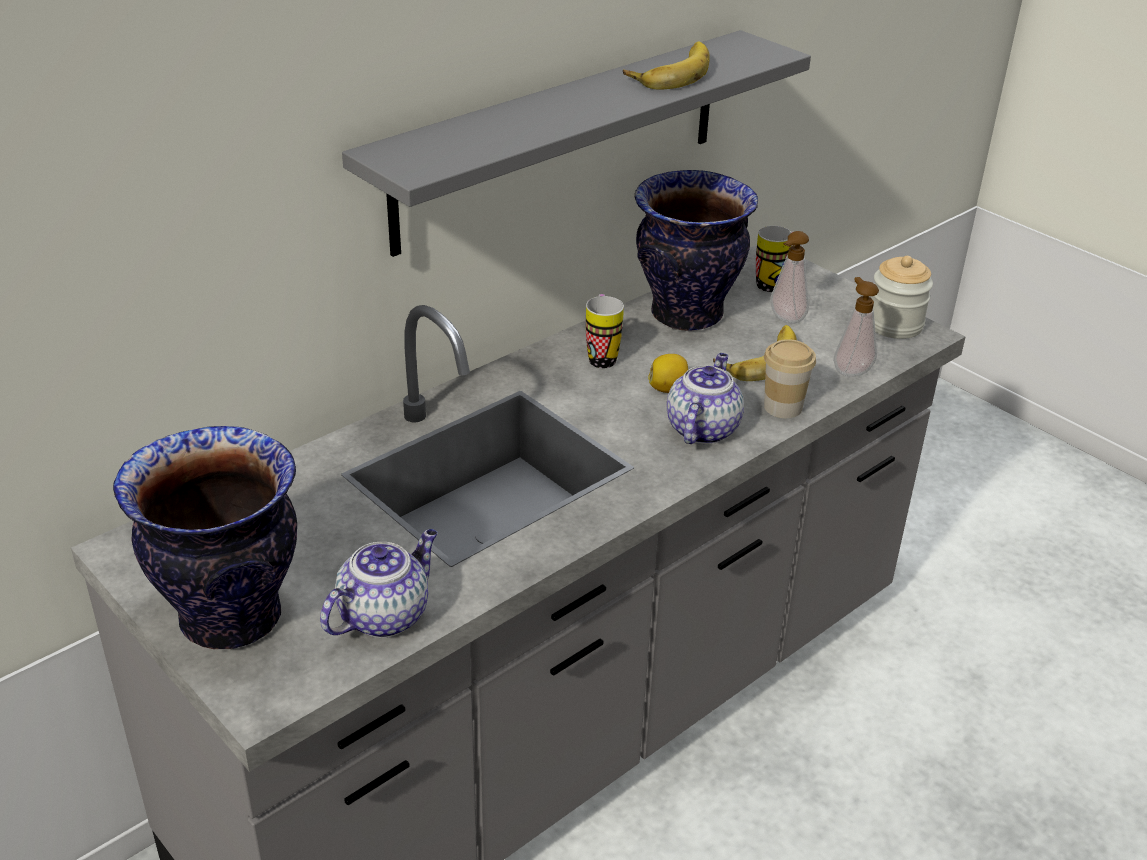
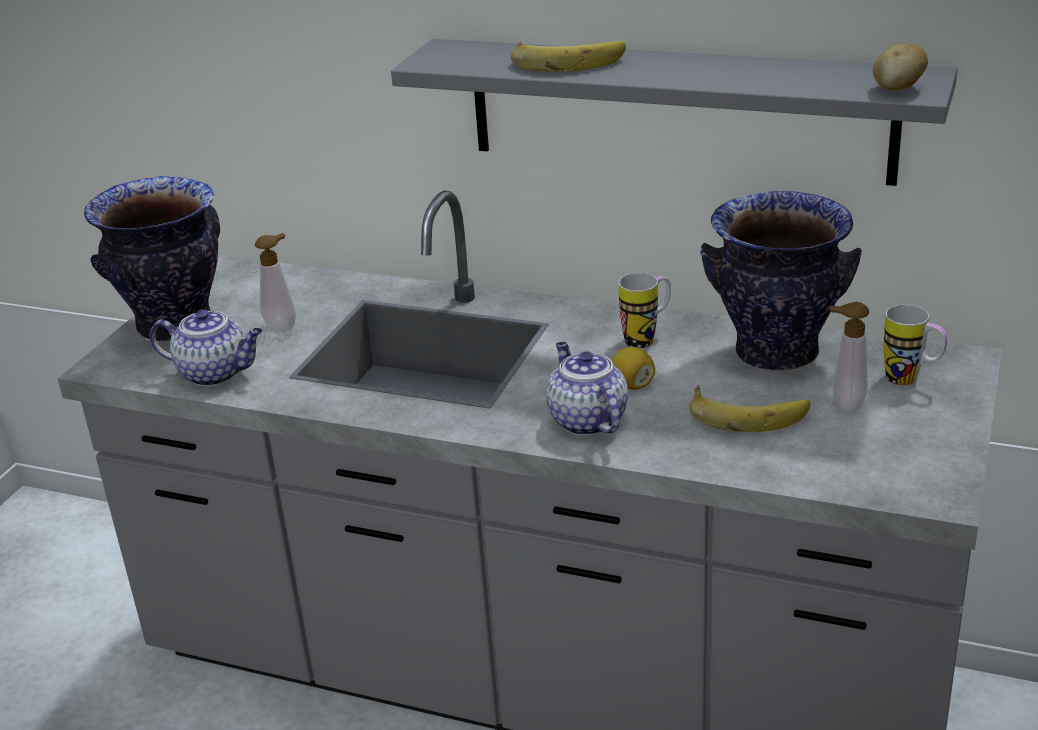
camera: 65 degrees right, 5 degrees down
banana [623,42,710,89] -> banana moved to [511,41,626,72]
teapot [667,353,744,444] -> teapot turned 105 degrees counterclockwise [546,342,628,436]
cup [764,339,816,418] -> none
soap dispenser [833,277,879,377] -> soap dispenser moved to [255,233,296,332]
jar [871,256,933,339] -> none
none -> potato [873,43,928,90]

